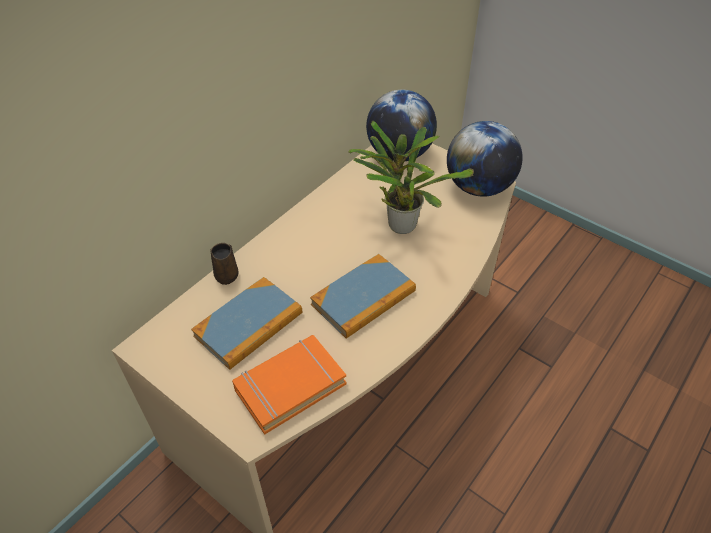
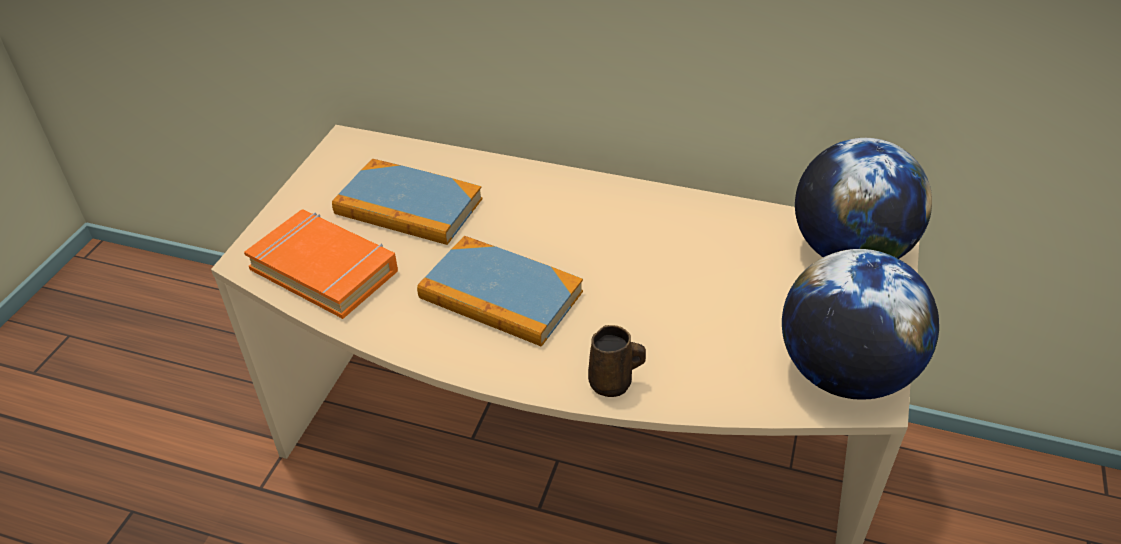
camera: 70 degrees right, 5 degrees down
brown mug [210,243,239,285] -> brown mug moved to [588,325,646,397]
potted plant [348,121,474,234] -> none

